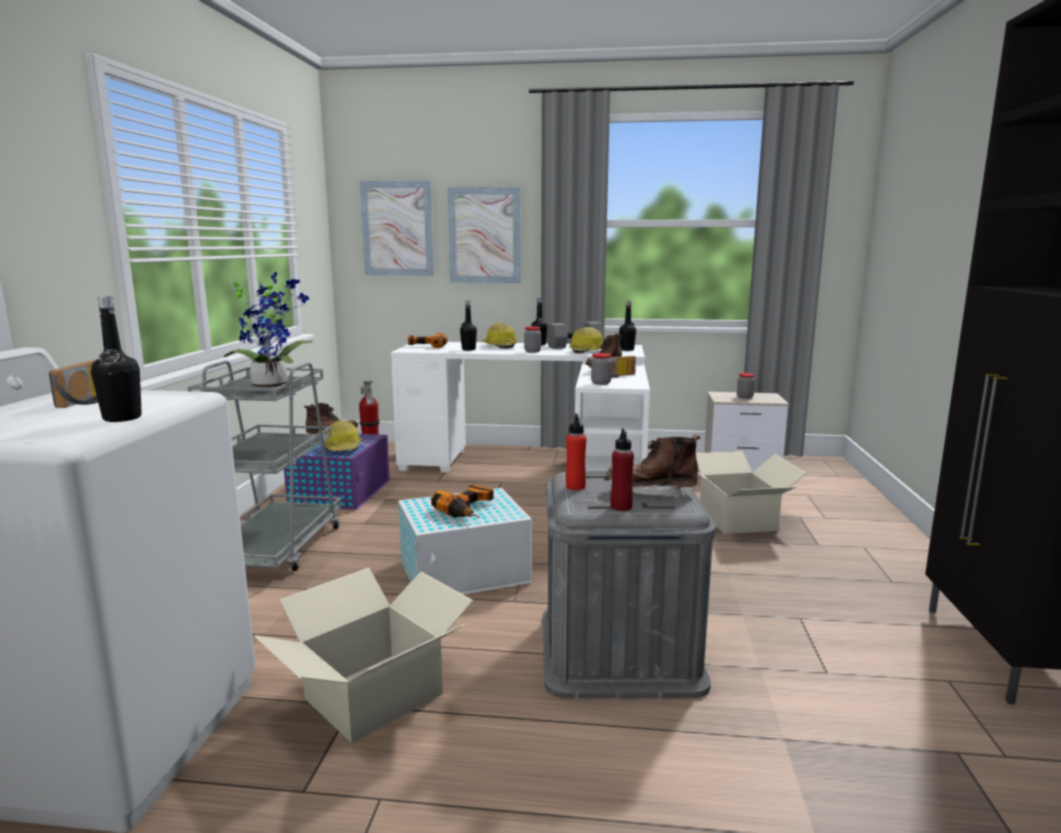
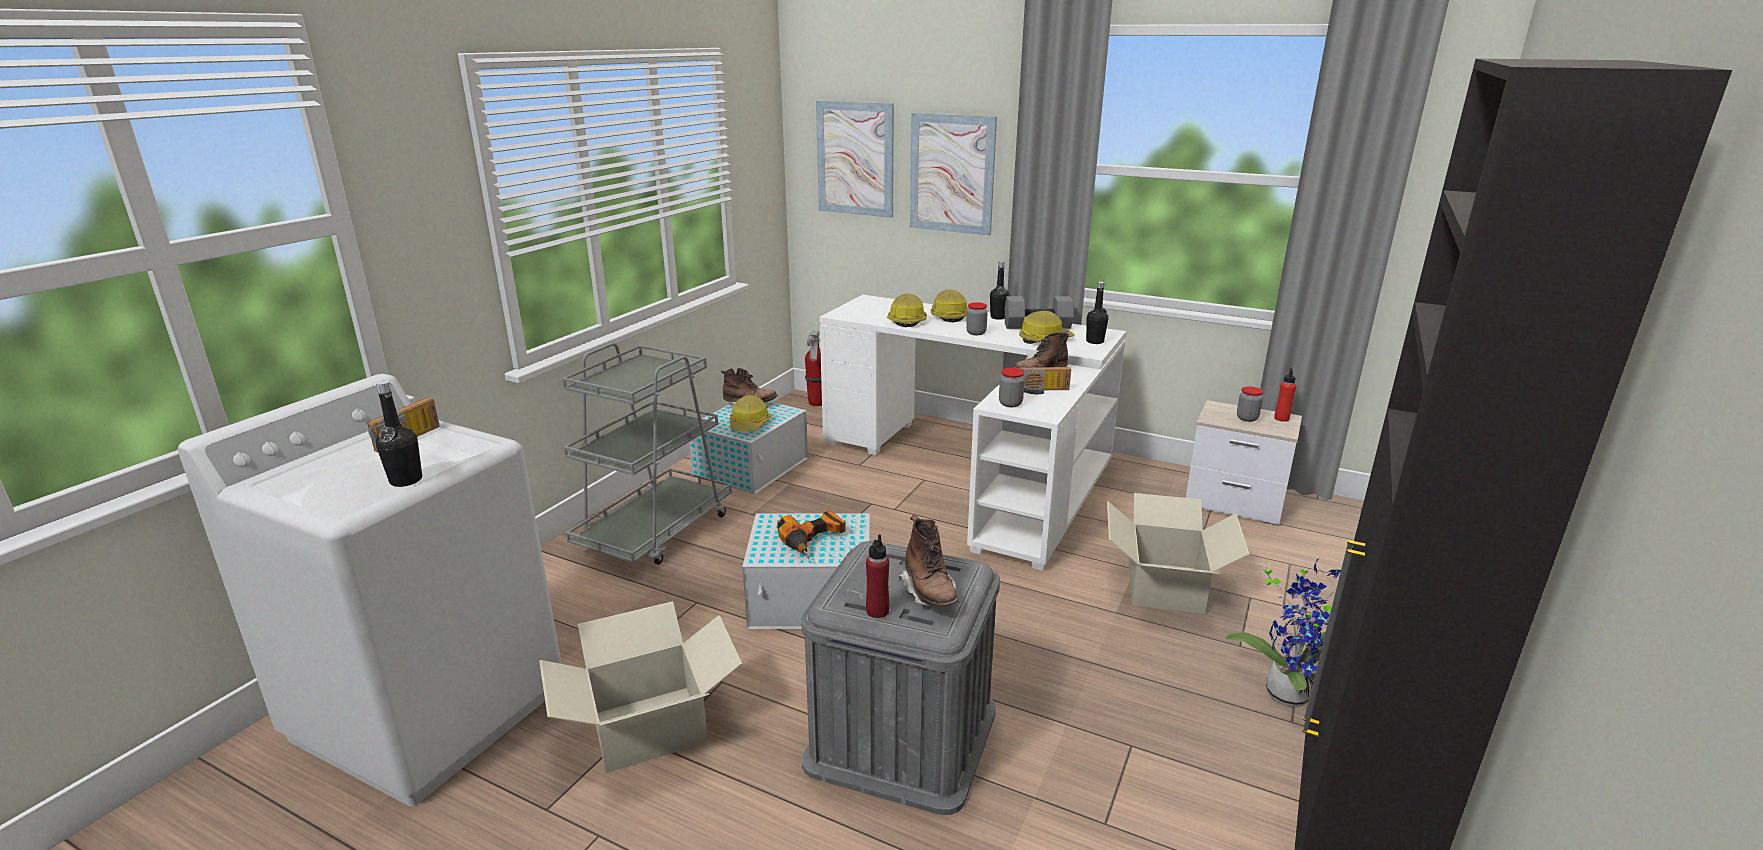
camera: 20 degrees right, 10 degrees up
potted plant [223,272,312,389] -> potted plant moved to [1225,558,1341,707]
purple storage box [284,434,390,510] -> white storage box [689,401,808,494]
power drill [408,333,448,348] -> none
black bottle [460,301,477,351] -> hard hat [887,293,927,327]
red bottle [566,414,586,490] -> red bottle moved to [1274,368,1296,422]
brown boot [607,435,700,498] -> brown boot turned 135 degrees counterclockwise [899,515,959,608]

